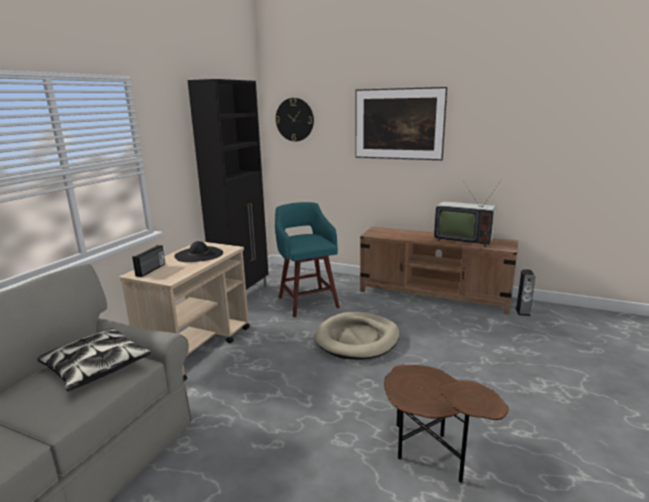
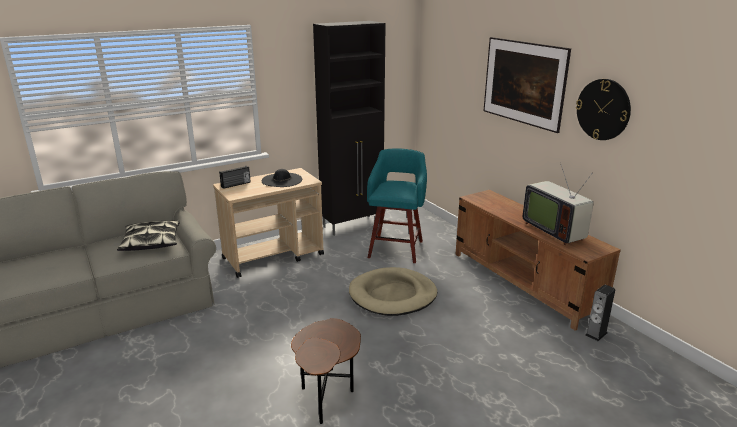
camera: 35 degrees right, 5 degrees up
wall clock [275,98,314,141] -> wall clock moved to [576,79,631,140]

